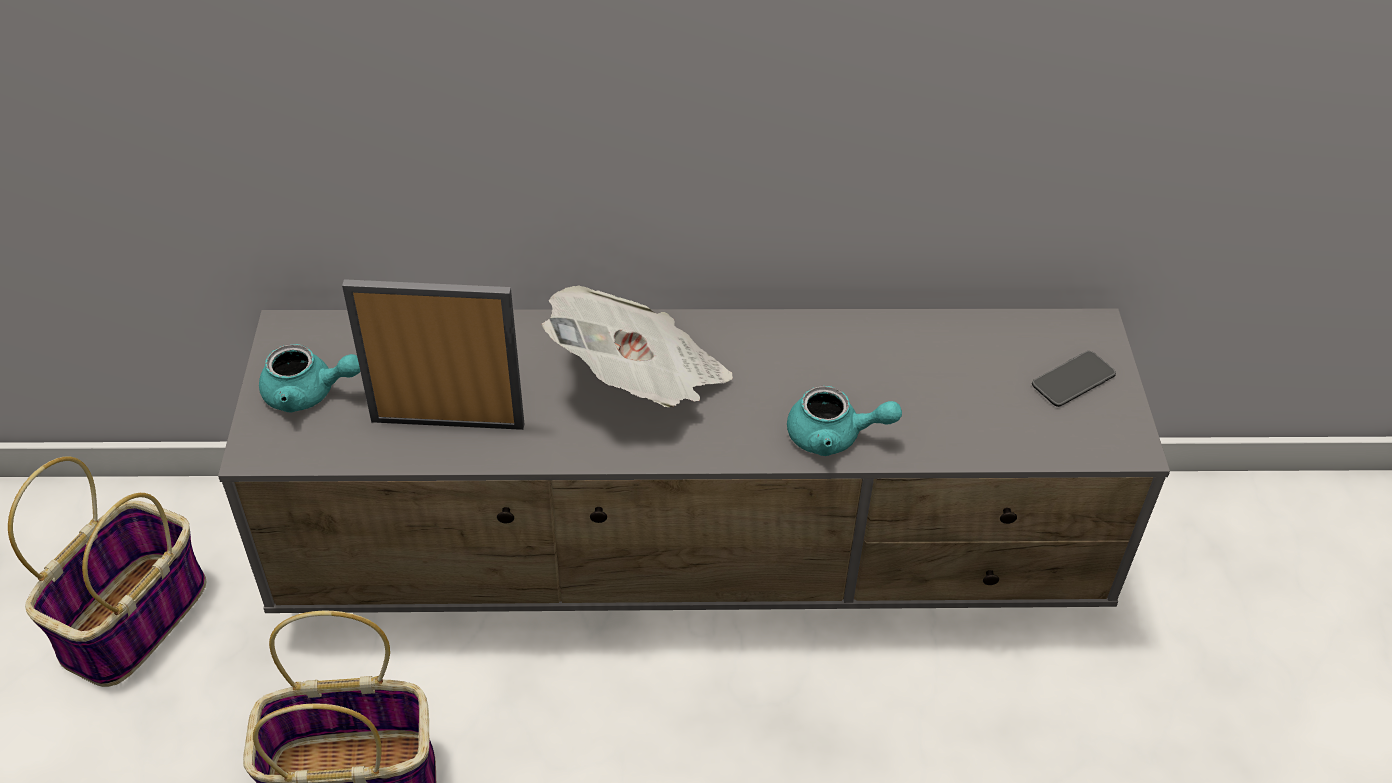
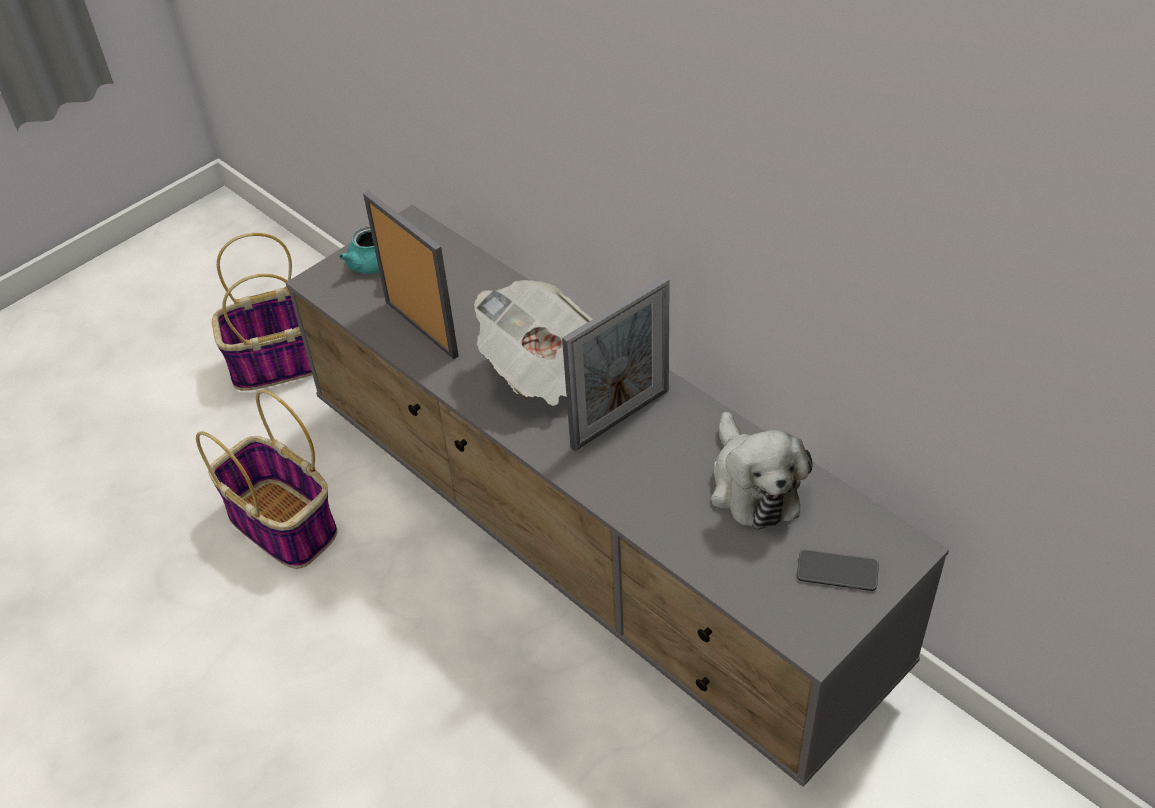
camera: 50 degrees right, 0 degrees up
turquoise teapot [787,386,902,456] -> none
none -> picture frame [562,276,670,451]
none -> plush toy [711,412,813,530]

